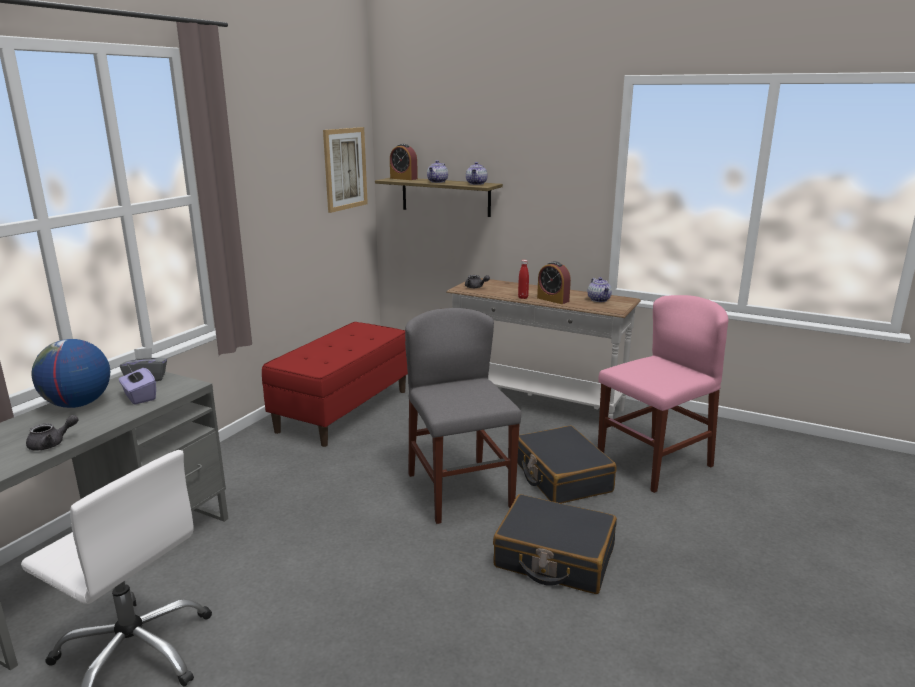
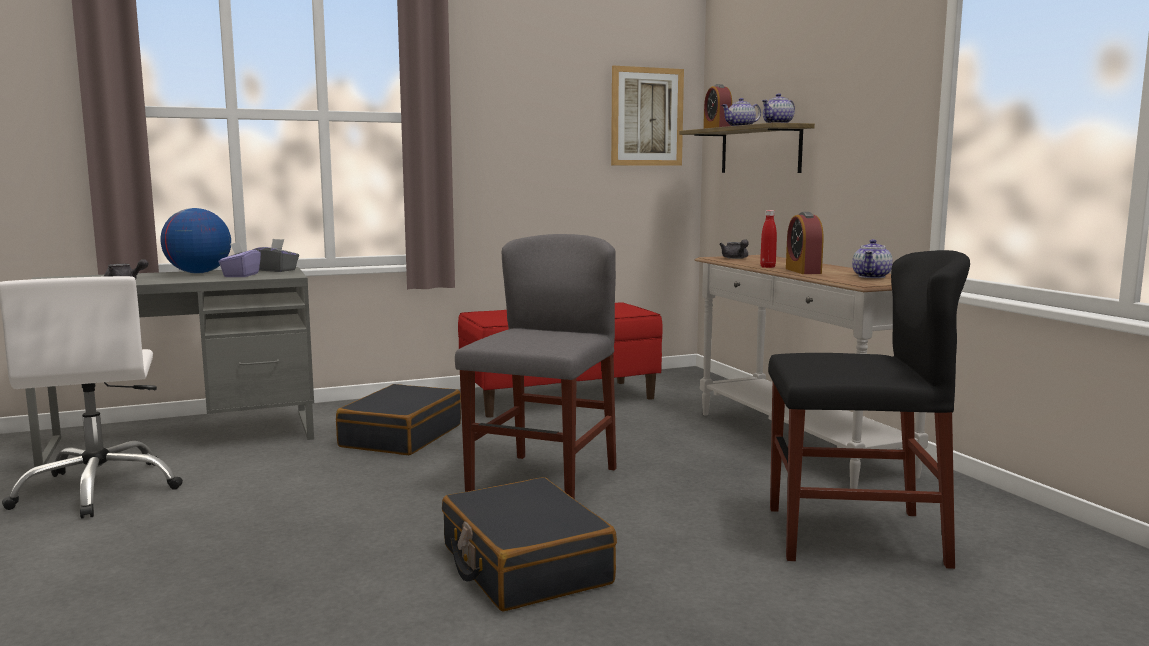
camera: 40 degrees right, 10 degrees down
black suitcase [517,426,617,504] -> black suitcase moved to [336,384,461,455]
pink chair [598,295,728,493] -> black chair [768,250,970,569]

